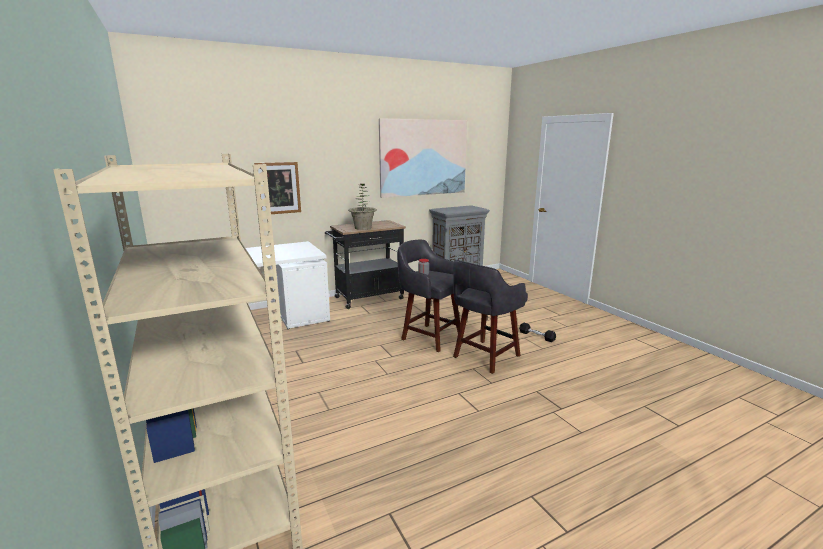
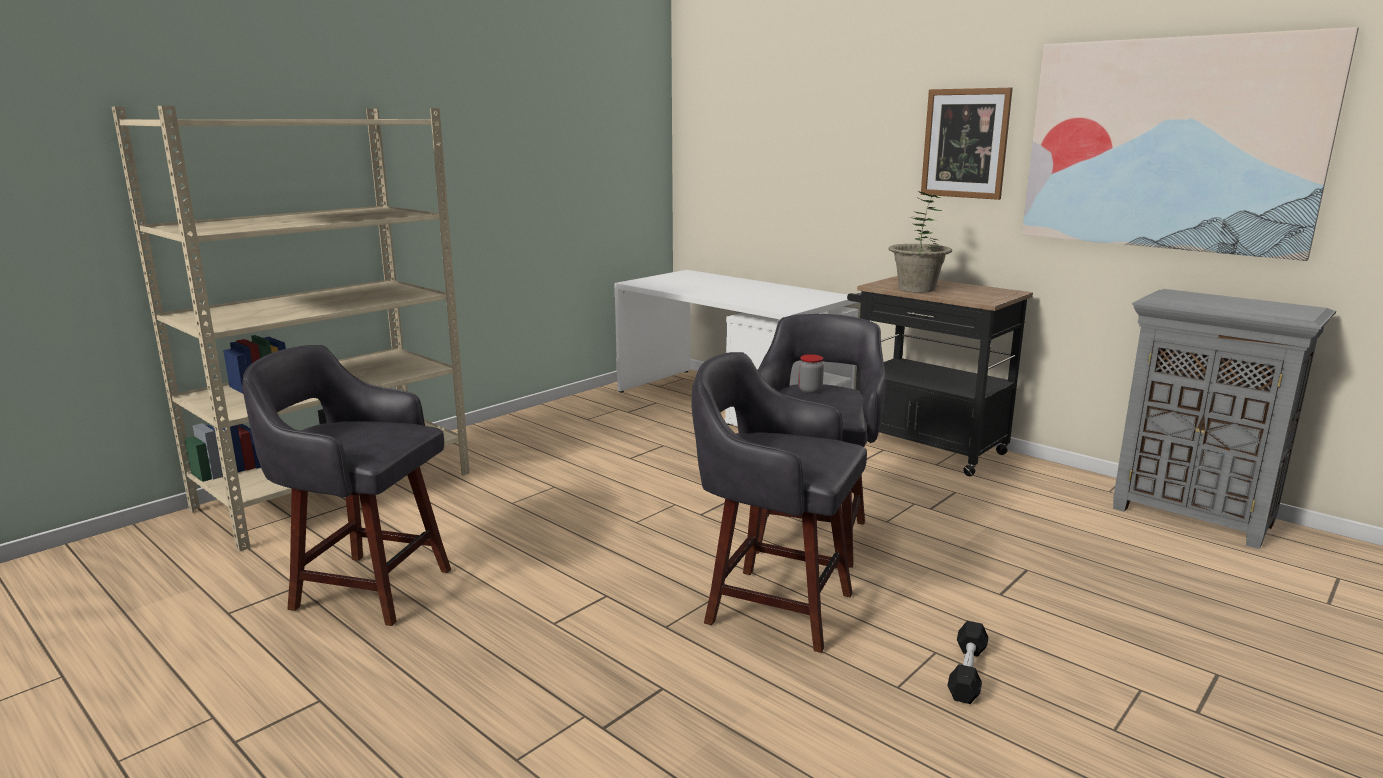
camera: 70 degrees right, 0 degrees up
picture [254,162,301,214] -> picture moved to [921,88,1013,200]
none -> grey stool [242,345,451,626]

